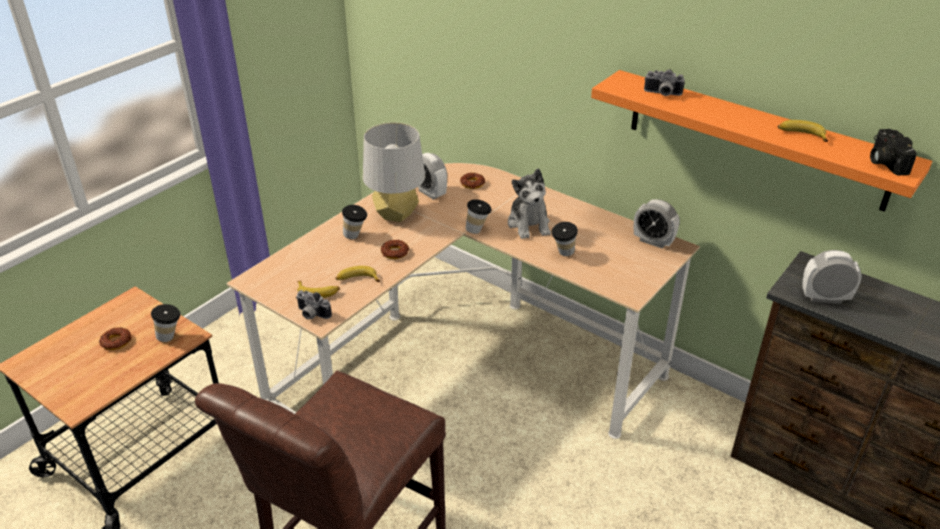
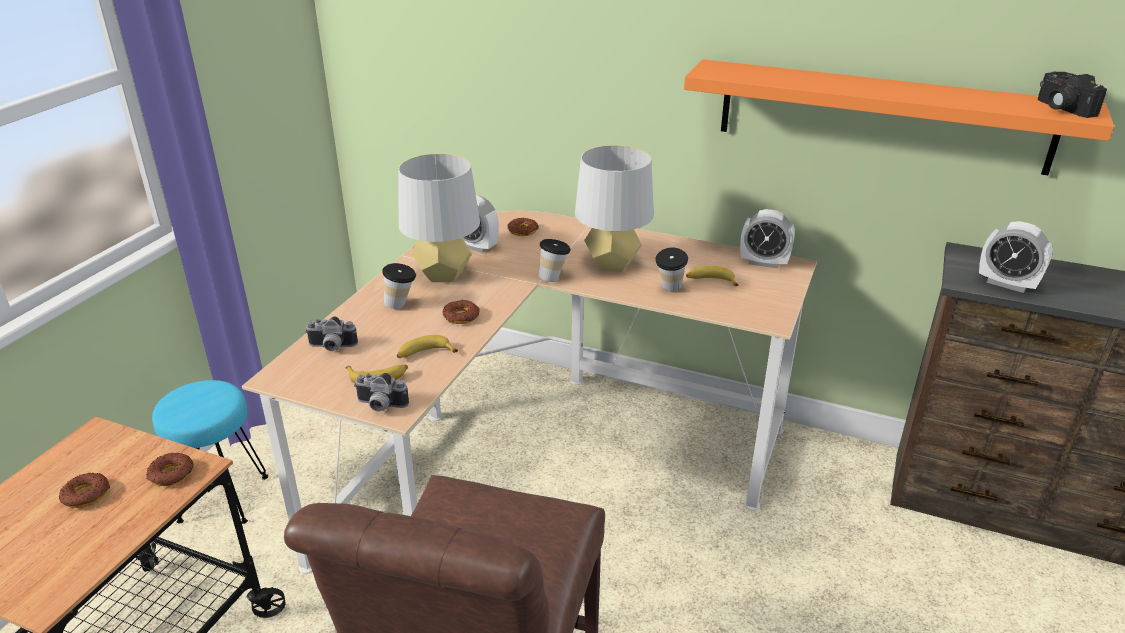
camera: 15 degrees left, 5 degrees down
cup [151,304,180,342] -> donut [146,453,194,486]
plush toy [508,169,551,239] -> grey table lamp [575,145,654,272]
camera [644,69,685,96] -> camera moved to [305,316,358,351]
banana [778,120,828,142] -> banana moved to [686,266,738,286]
alarm clock [802,250,862,304] -> alarm clock turned 135 degrees counterclockwise [979,221,1053,293]
none -> turquoise stool [152,380,268,524]

